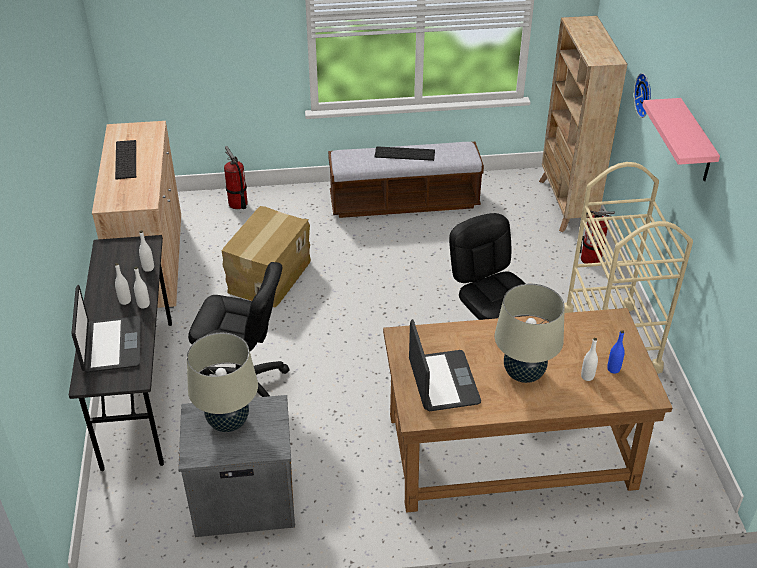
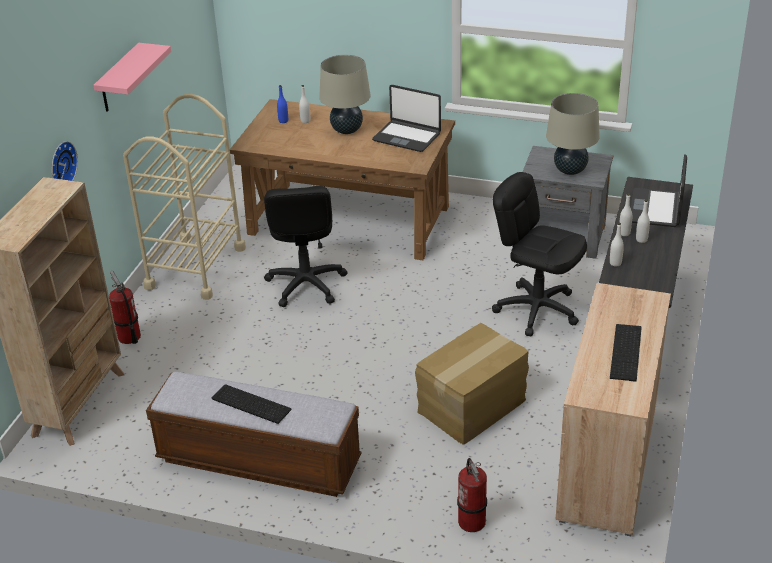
camera: 155 degrees left, 5 degrees down
laptop [409,319,481,411] -> laptop turned 75 degrees counterclockwise [372,85,441,152]

